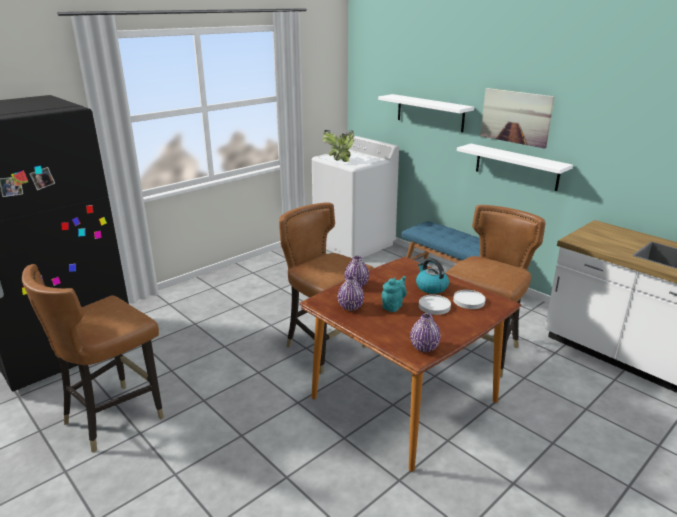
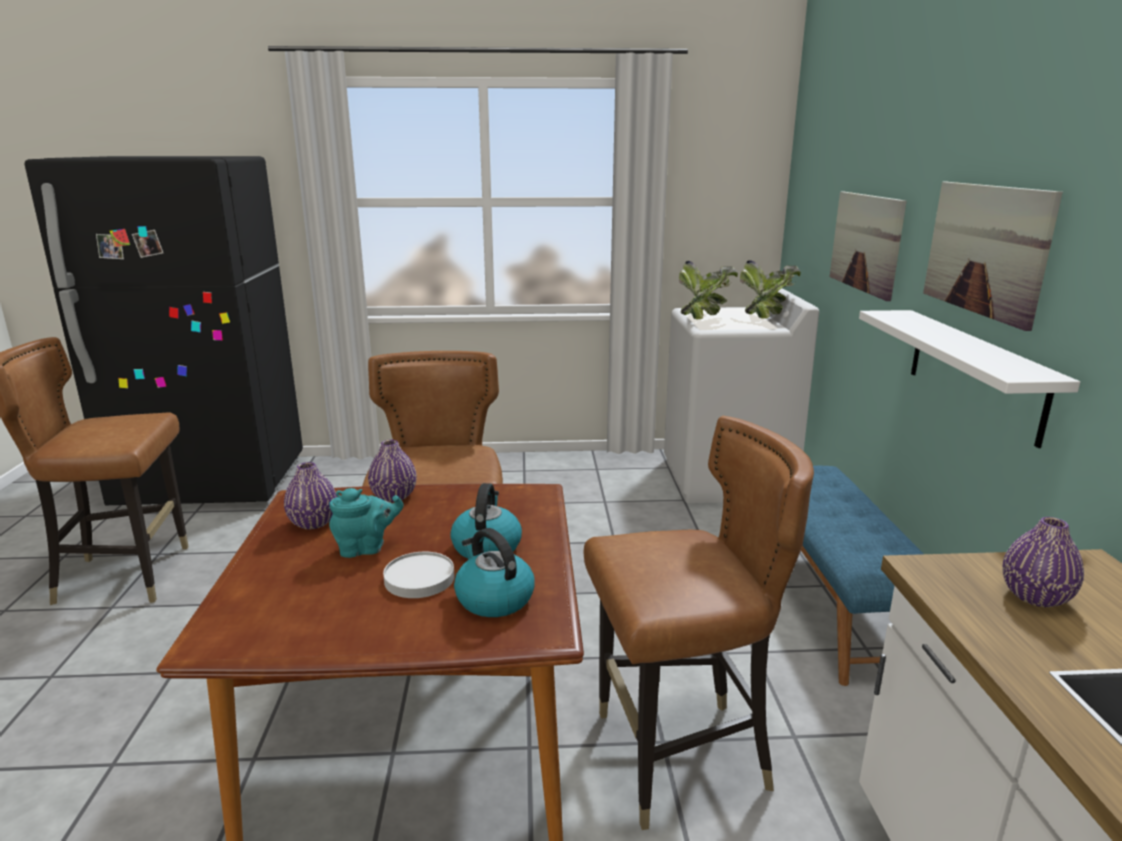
camera: 40 degrees right, 5 degrees down
white shelf [378,94,474,132] -> picture [830,191,906,301]
purple vase [410,313,441,352] -> purple vase moved to [1003,517,1084,607]
white plate [453,290,486,309] -> kettle [454,528,535,617]
none -> potted plant [740,260,801,319]

